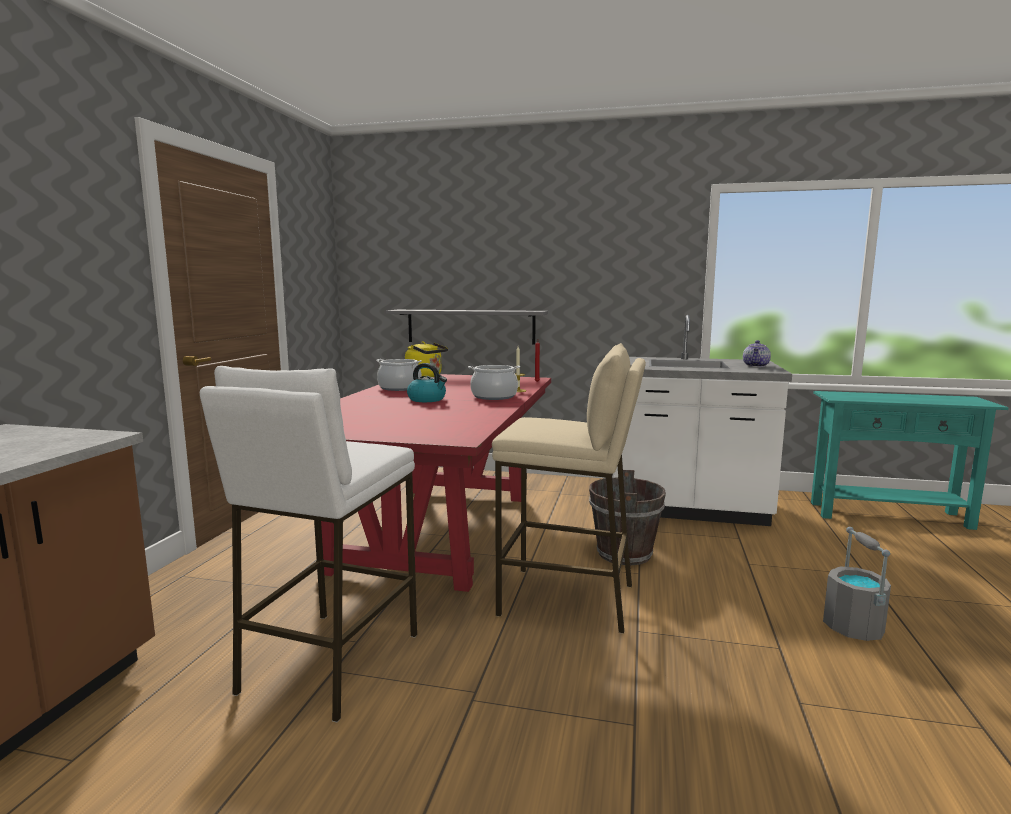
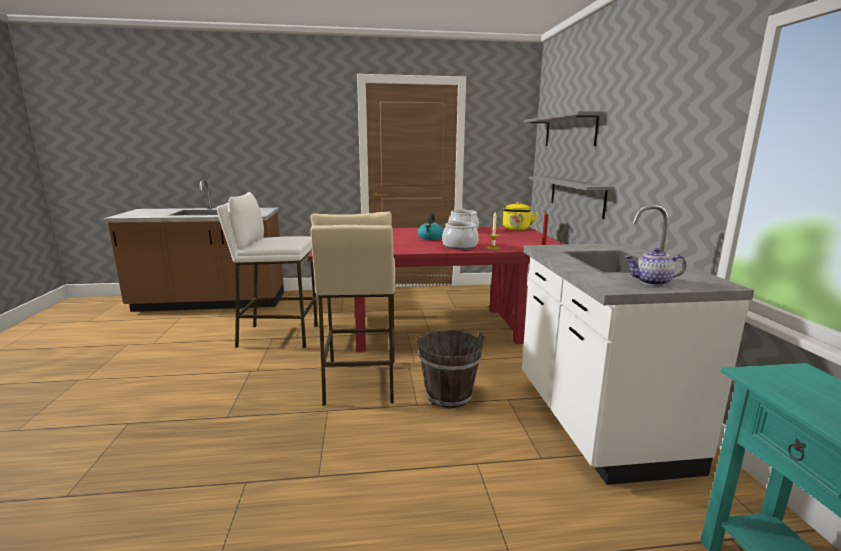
camera: 70 degrees right, 5 degrees up
grey bucket [823,527,891,641] -> none
none -> grey shelf [524,111,606,146]

